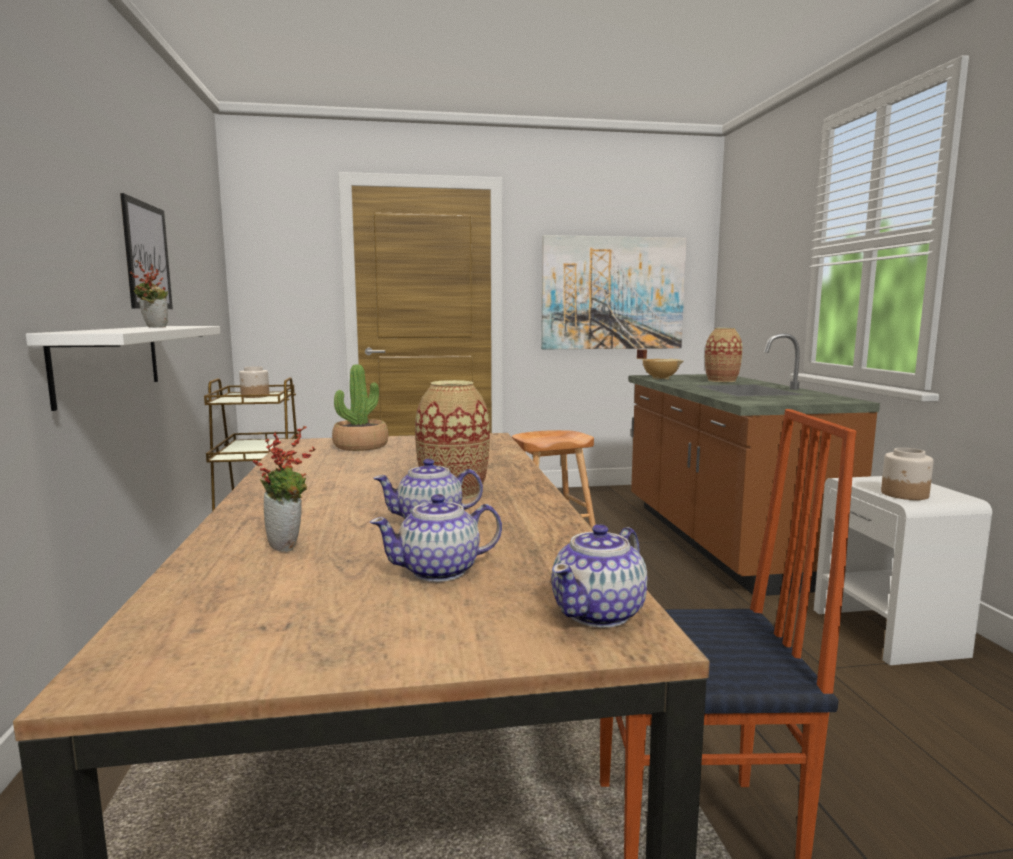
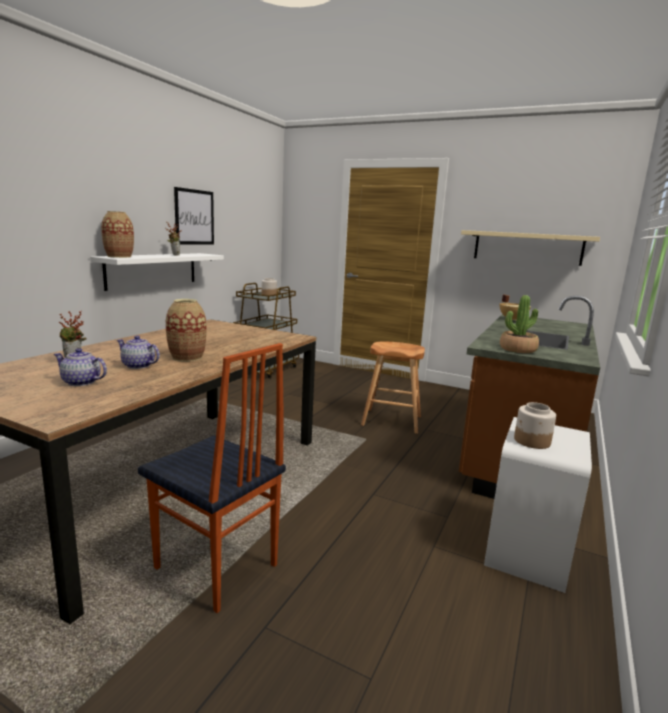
camera: 35 degrees right, 5 degrees up
potted plant [332,364,388,451] -> potted plant moved to [500,295,539,353]
picture [541,235,687,349] -> beige shelf [461,230,600,266]
teapot [551,524,647,628] -> none
vase [705,328,742,382] -> vase moved to [101,211,134,258]

